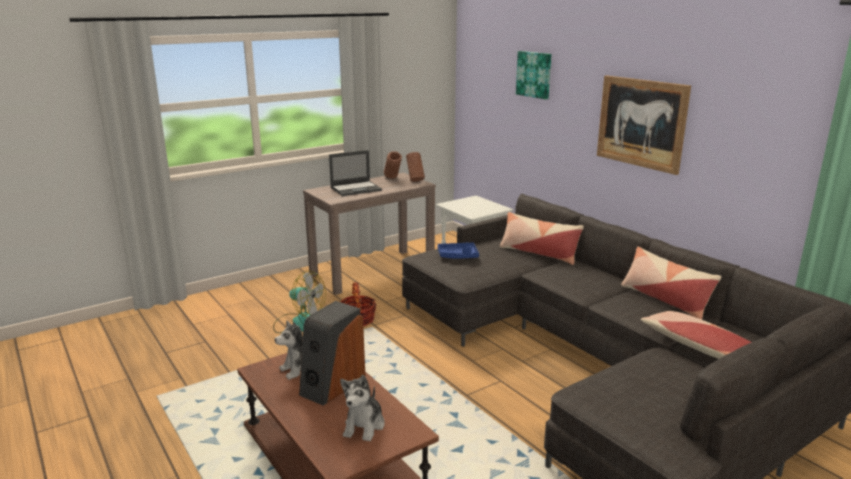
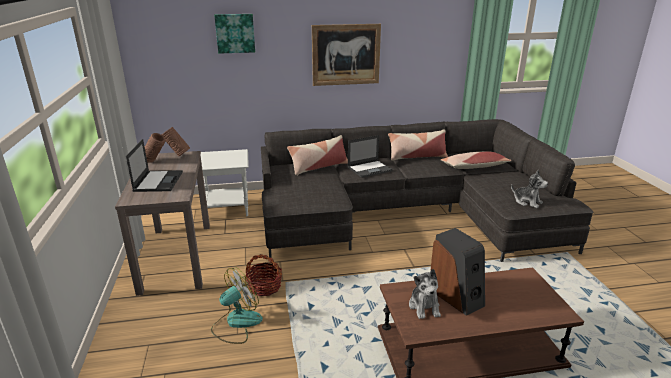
camera: 65 degrees left, 5 degrees up
plush toy [340,375,385,441] -> plush toy moved to [511,170,548,208]
blue tray [437,242,479,259] -> none
none -> laptop [347,135,393,178]

